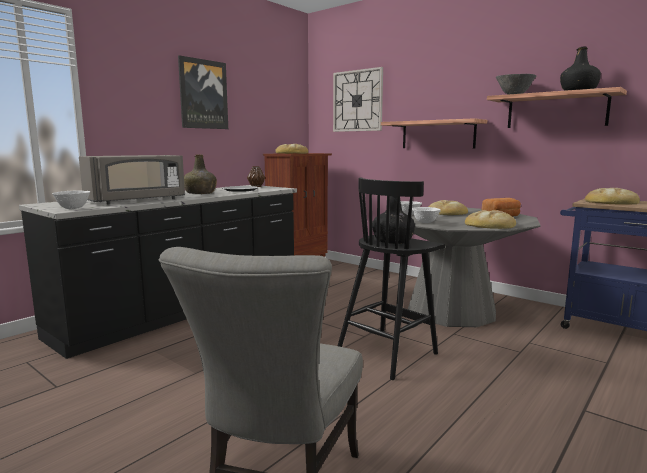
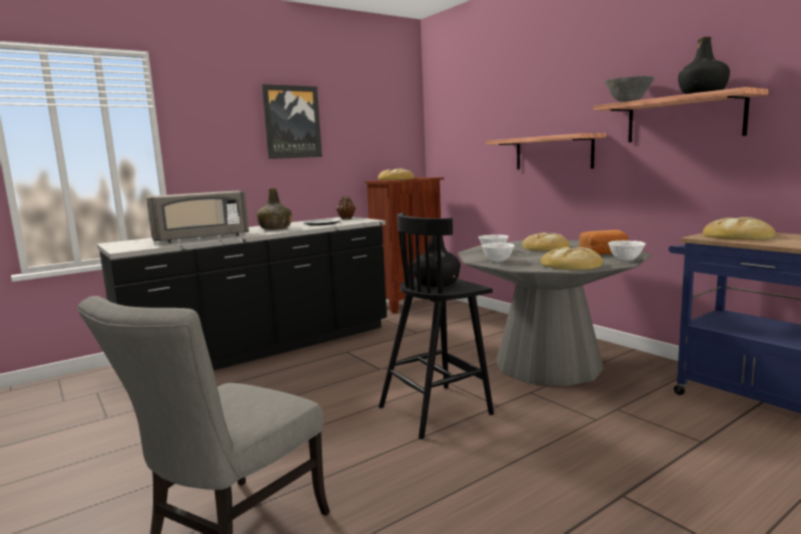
camera: 15 degrees right, 0 degrees up
white bowl [52,191,90,209] -> white bowl moved to [608,240,646,261]
wall clock [333,67,383,132] -> none

